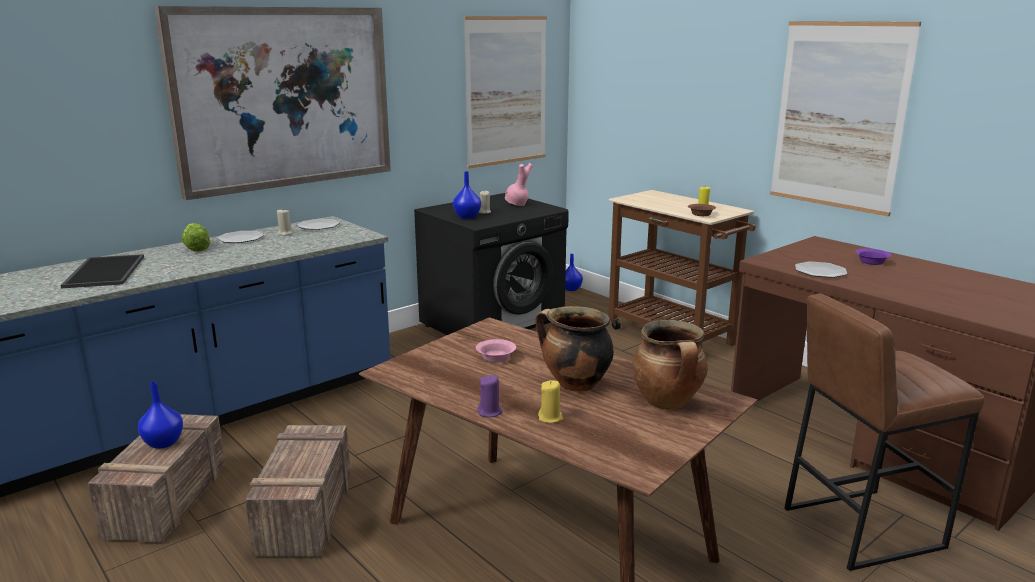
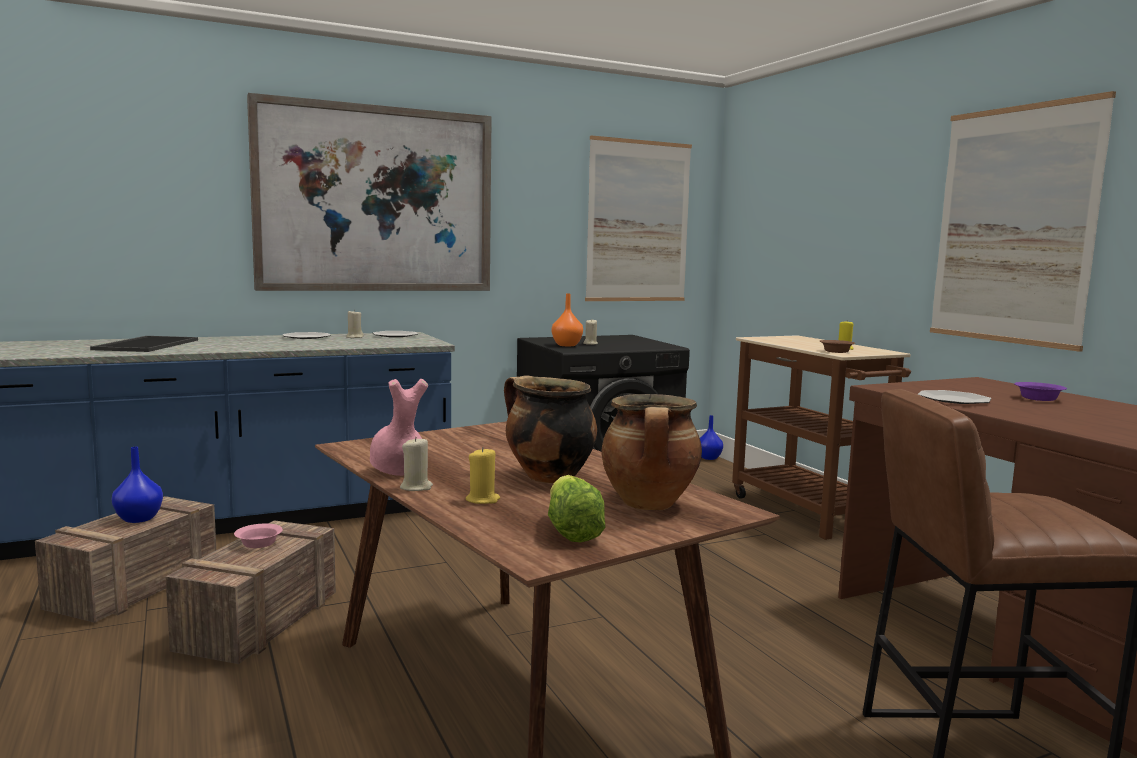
camera: 15 degrees right, 10 degrees down
lettuce [182,223,210,252] -> lettuce moved to [548,475,605,542]
blue vase [453,171,481,219] -> orange vase [552,294,583,346]
pink bowl [476,339,516,362] -> pink bowl moved to [234,524,283,548]
purple candle [478,375,503,417] -> beige candle [400,437,433,491]
pink vase [505,163,533,206] -> pink vase moved to [370,379,428,476]

